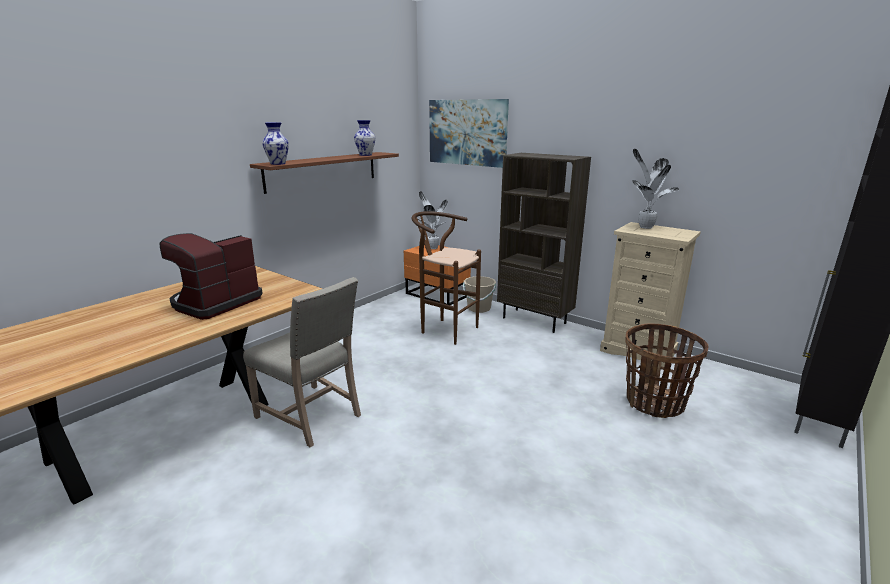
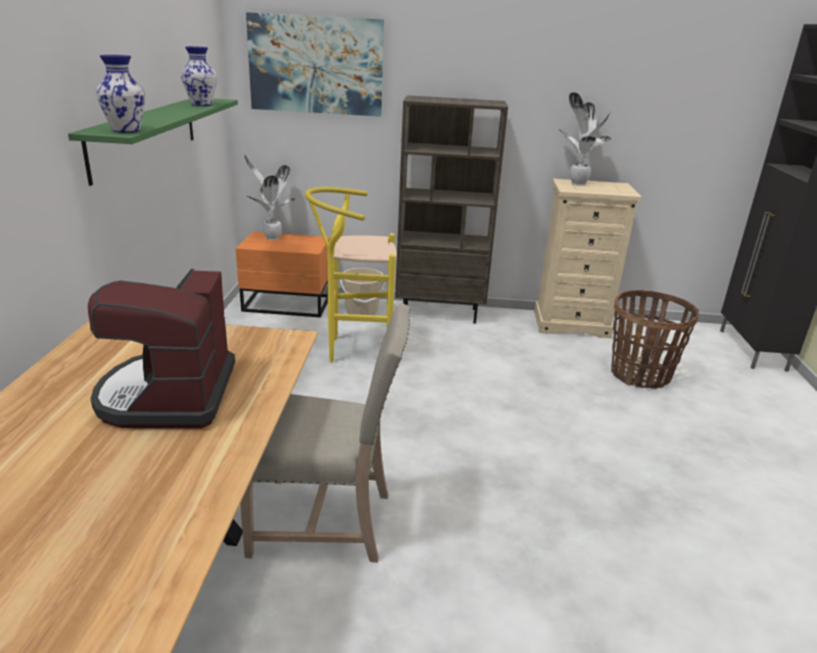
camera: 35 degrees left, 5 degrees up
brown shelf [250,152,399,194] -> green shelf [68,98,238,186]
brown stool [412,211,481,345] -> yellow stool [305,187,397,363]

